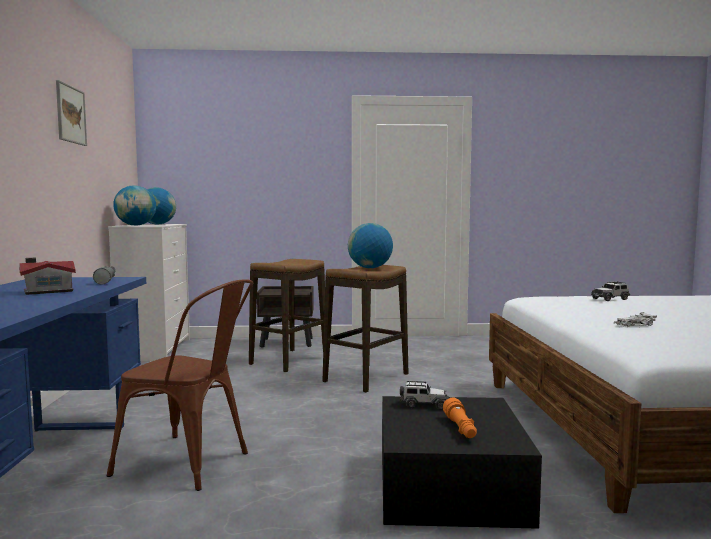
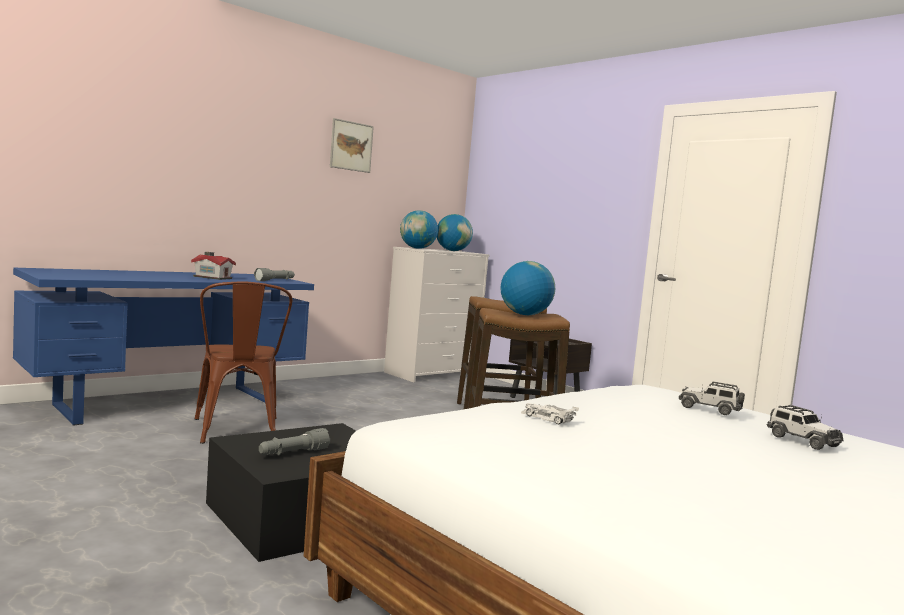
camera: 50 degrees right, 0 degrees up
toy car [400,381,449,410] -> toy car moved to [767,405,843,450]
orange flashlight [443,397,477,438] -> grey flashlight [259,428,330,455]

